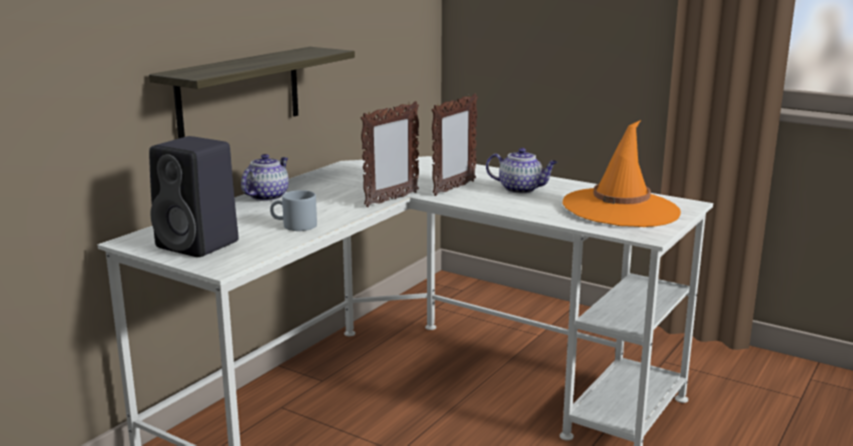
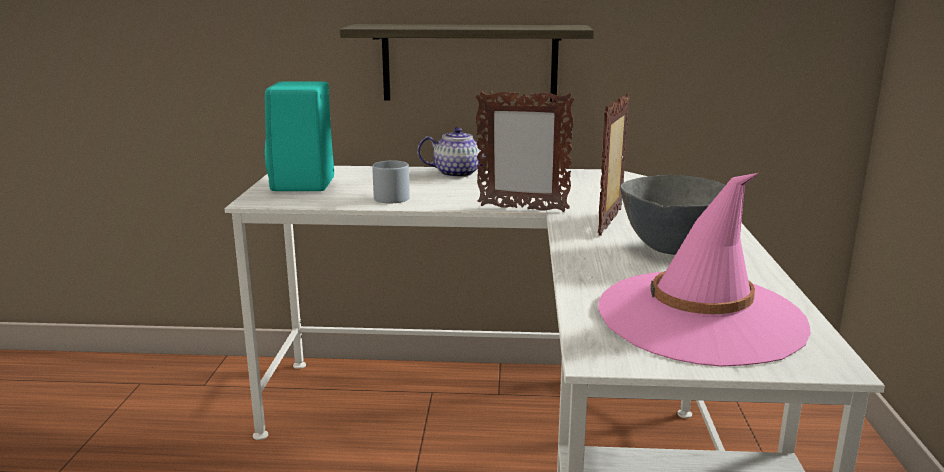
camera: 60 degrees right, 0 degrees up
black speaker [149,136,238,257] -> turquoise speaker [265,82,334,191]
picture frame [432,94,478,196] -> picture frame turned 105 degrees clockwise [598,93,630,236]
teapot [486,148,558,194] -> grey bowl [620,175,725,255]
orange hat [563,120,681,227] -> pink hat [598,173,811,367]

